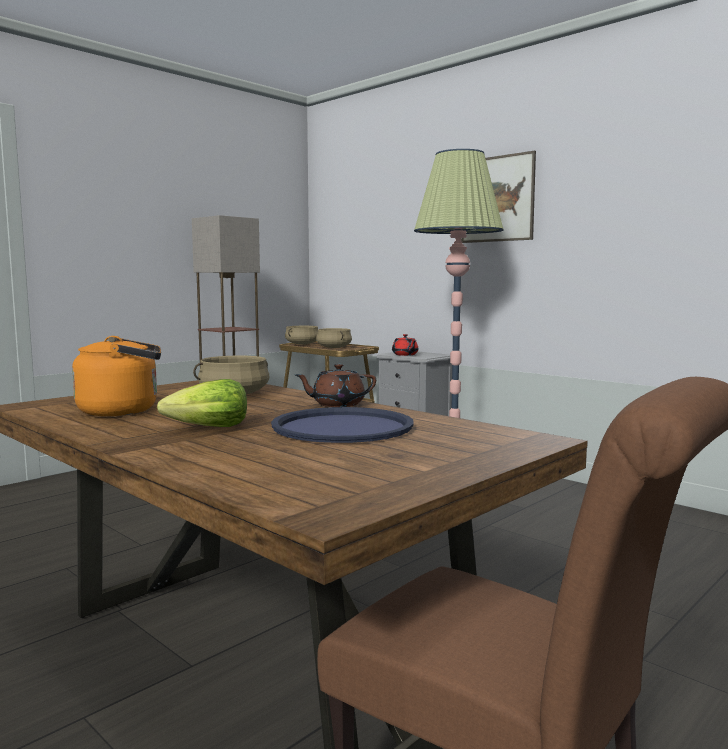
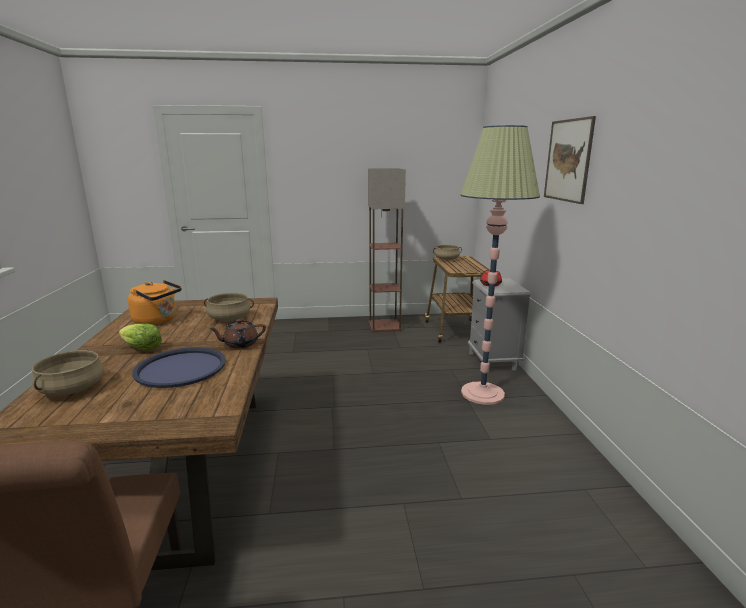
camera: 40 degrees right, 10 degrees up
brown teapot [295,364,376,407] -> brown teapot turned 45 degrees counterclockwise [210,319,266,349]
beige cooking pot [316,328,352,348] -> beige cooking pot moved to [32,350,104,396]

